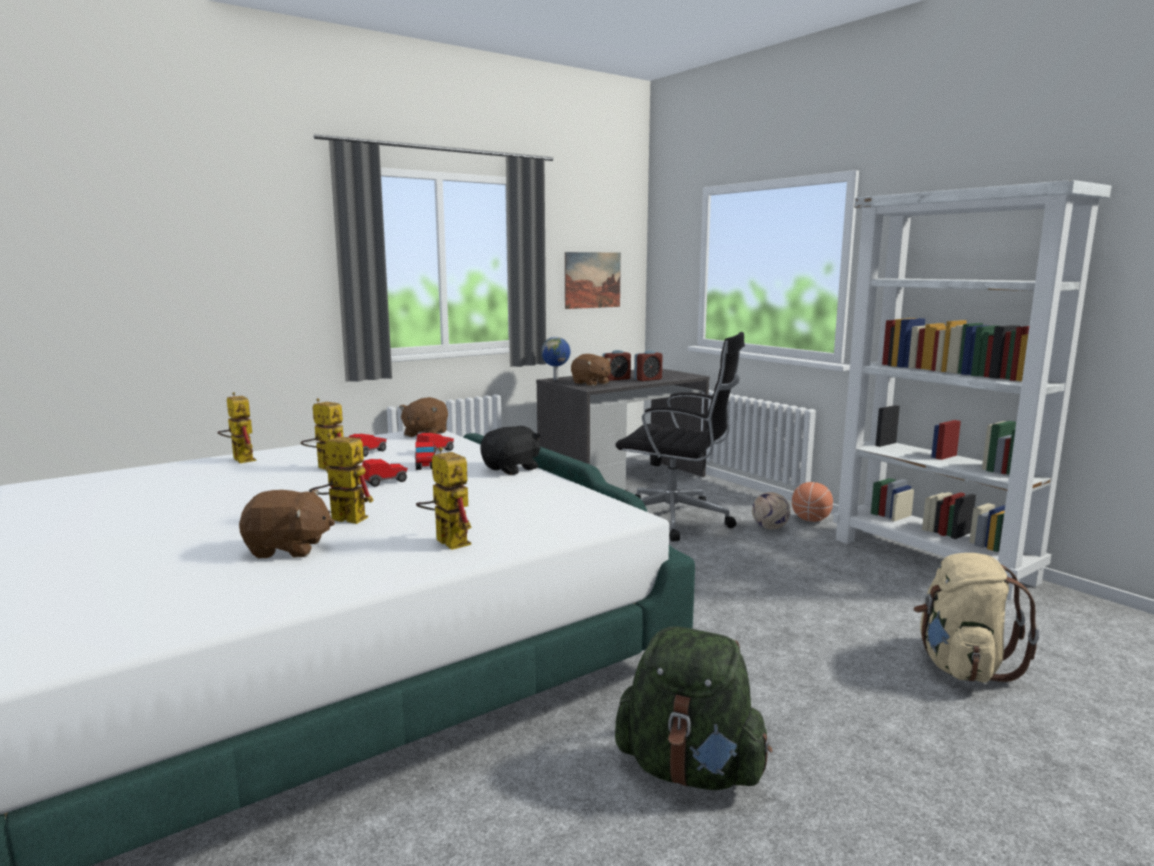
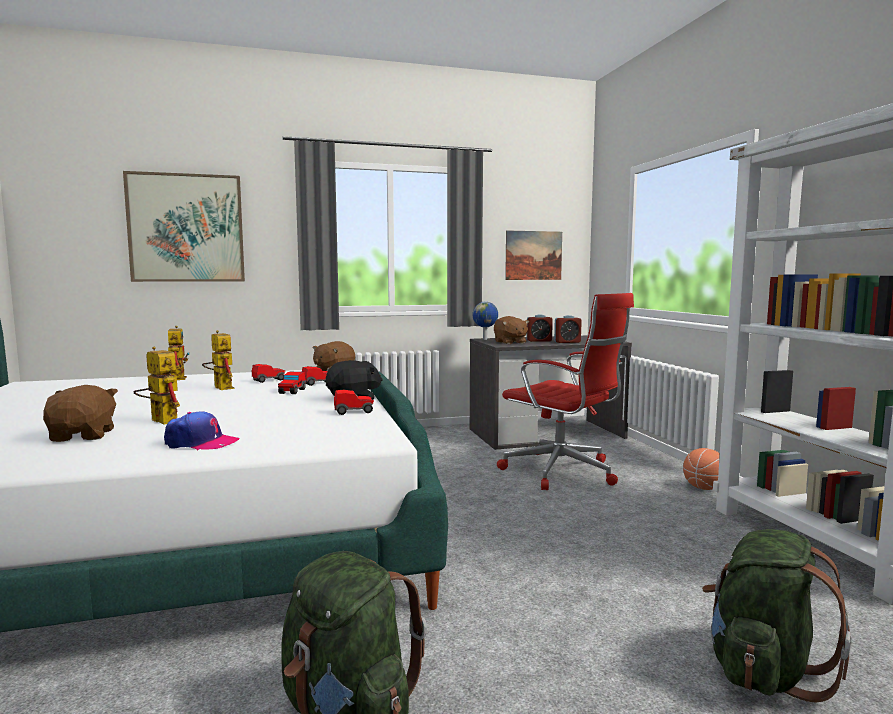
camera: 20 degrees right, 5 degrees down
brown plush toy [239,490,335,558] -> brown plush toy turned 120 degrees counterclockwise [43,385,118,442]
toy car [362,459,408,487] -> toy car moved to [334,389,374,415]
toy robot [416,447,472,550] -> cap [164,411,240,451]
black office chair [615,332,745,542] -> red office chair [497,293,634,490]
football [752,492,790,529] -> none
beige backpack [914,553,1039,682] -> green backpack [702,529,851,703]
none -> picture [123,171,245,282]

